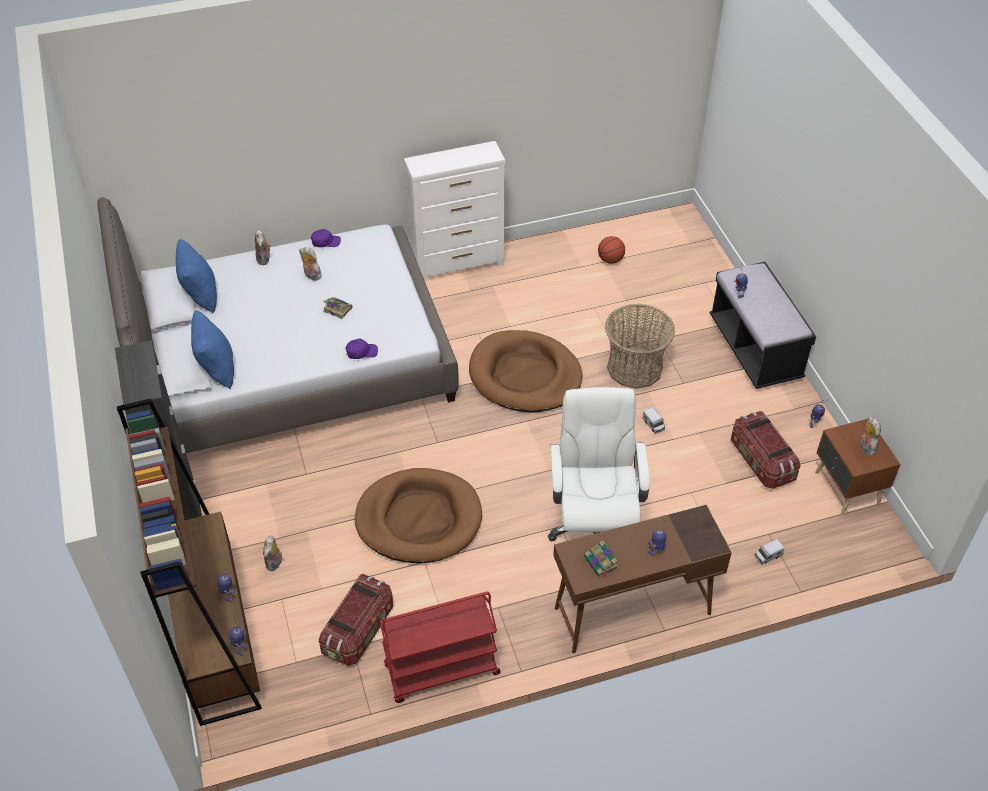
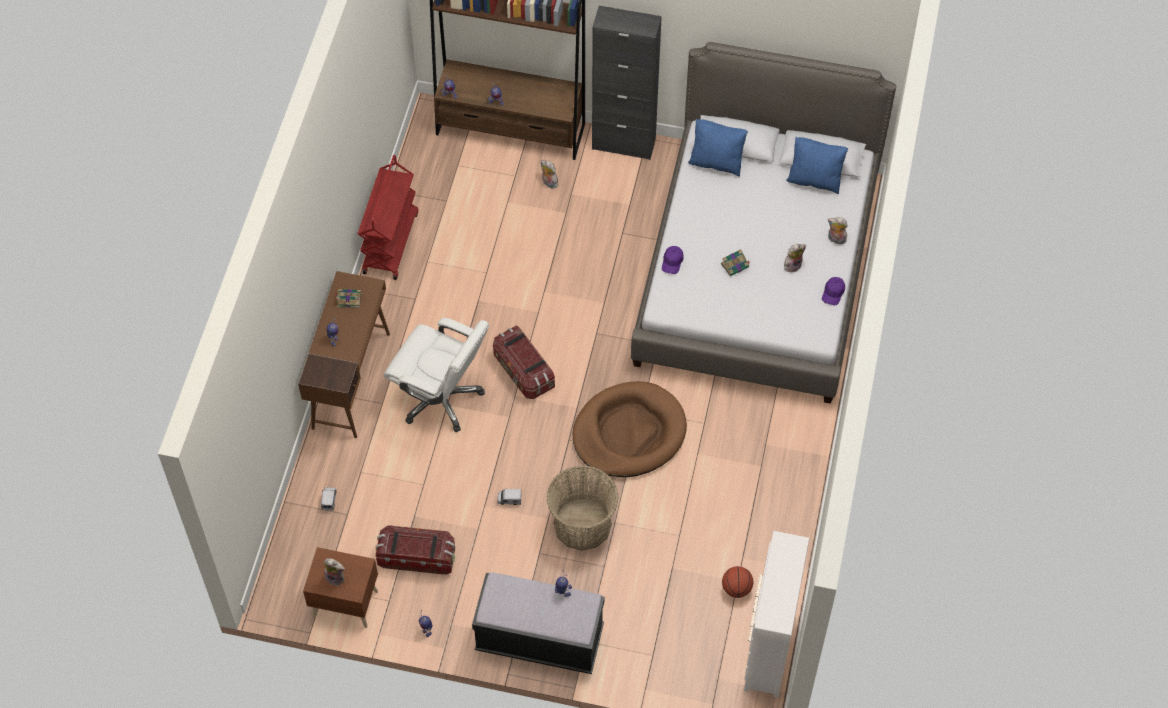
camera: 120 degrees right, 10 degrees up
storage box [319,574,394,666] -> storage box moved to [493,326,555,399]
brown dog bed [355,468,482,563] -> none
white dresser [404,141,505,282] -> white dresser moved to [744,531,810,698]

